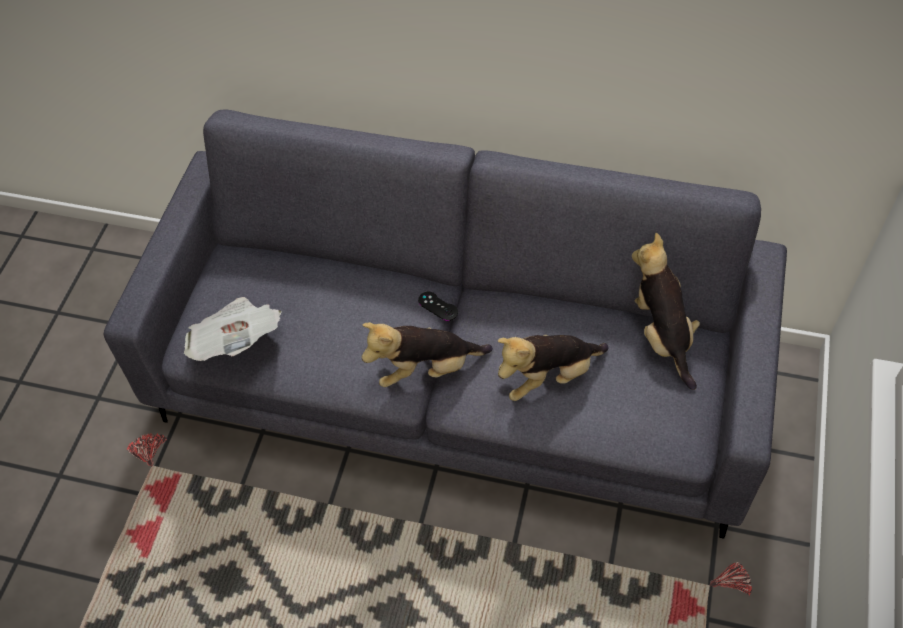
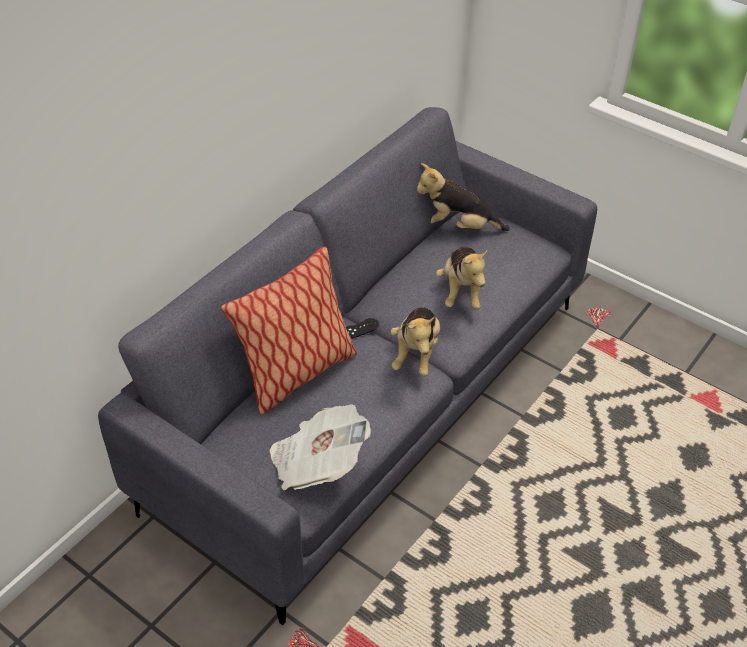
camera: 70 degrees left, 10 degrees down
none -> pillow [221,246,357,414]

